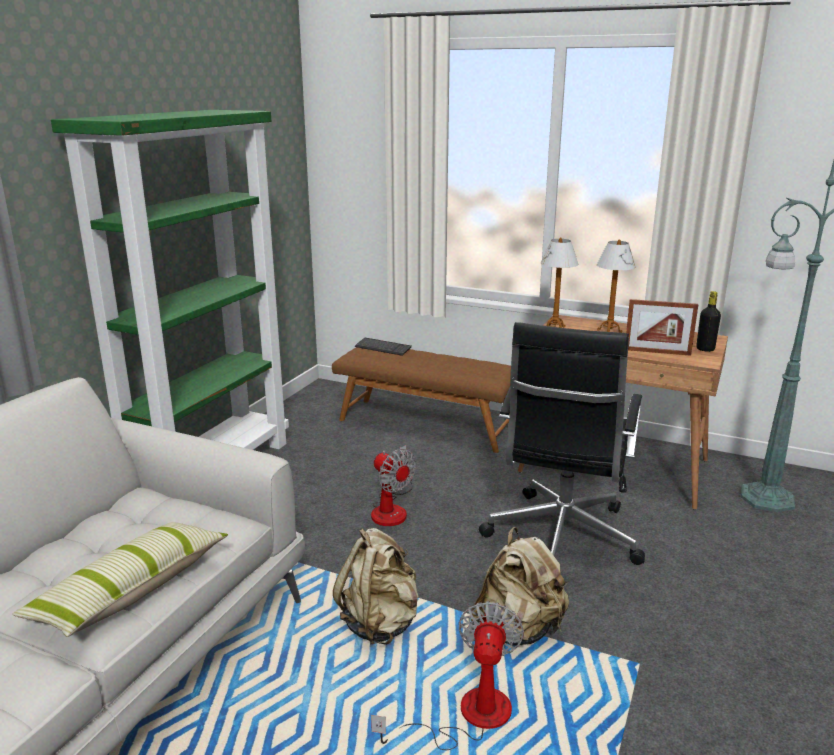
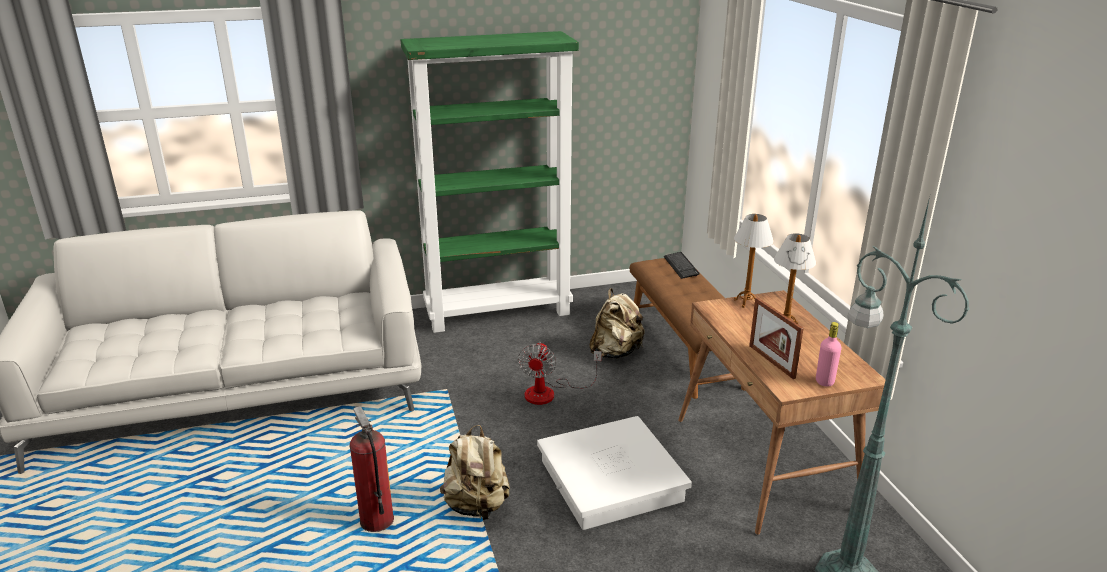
camera: 50 degrees right, 5 degrees up
pillow [12,522,228,637] -> none
beige backpack [333,528,419,645] -> beige backpack moved to [589,288,645,359]
fan [371,601,524,750] -> fire extinguisher [350,406,394,532]
black office chair [479,322,645,565] -> white storage box [537,416,692,530]
black bottle [696,291,721,352] -> pink bottle [816,322,841,387]

